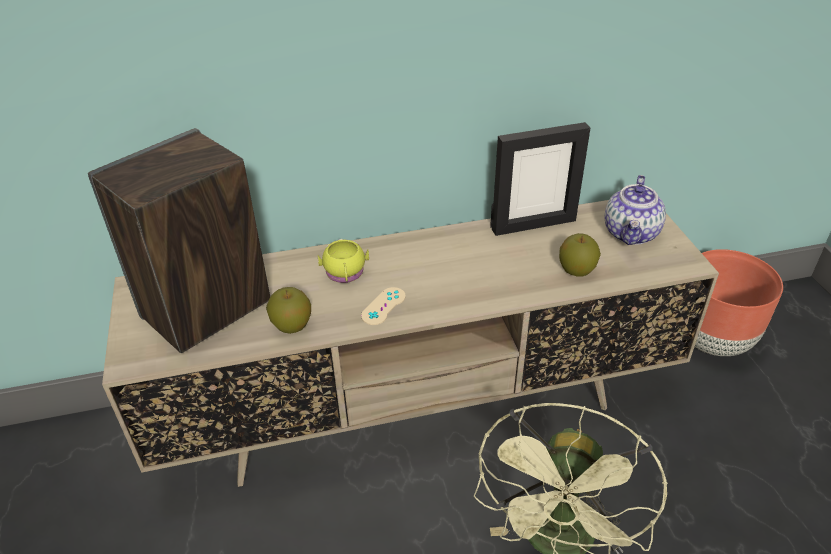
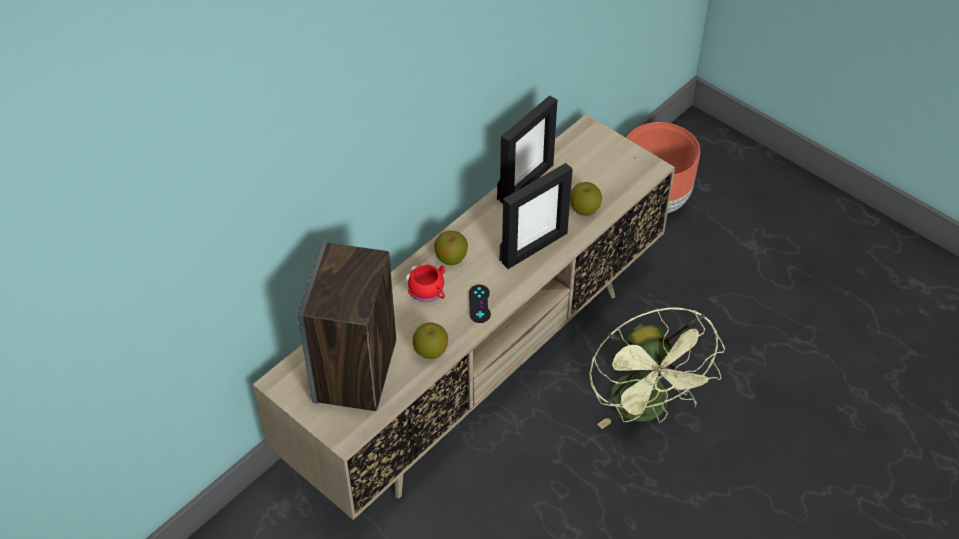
camera: 35 degrees left, 10 degrees up
yellow mug [317,239,369,283] -> red mug [406,264,445,302]
beige game controller [361,287,406,325] -> black game controller [469,285,491,323]
teapot [605,175,666,245] -> none
none -> apple [434,231,468,265]
none -> picture frame [499,163,573,269]

